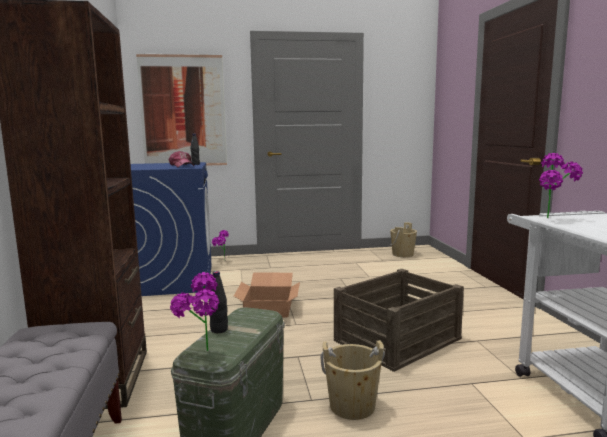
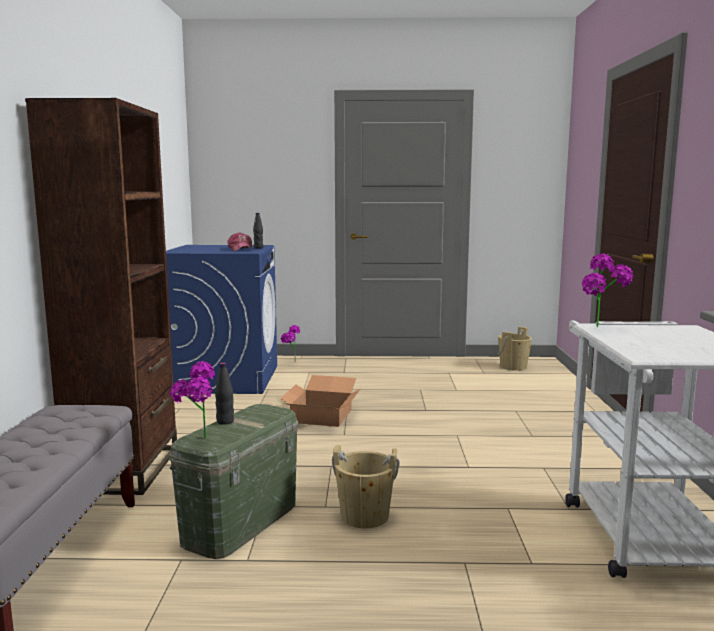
camera: 10 degrees right, 0 degrees up
picture [136,54,227,166] -> none
crate [334,269,464,372] -> none

